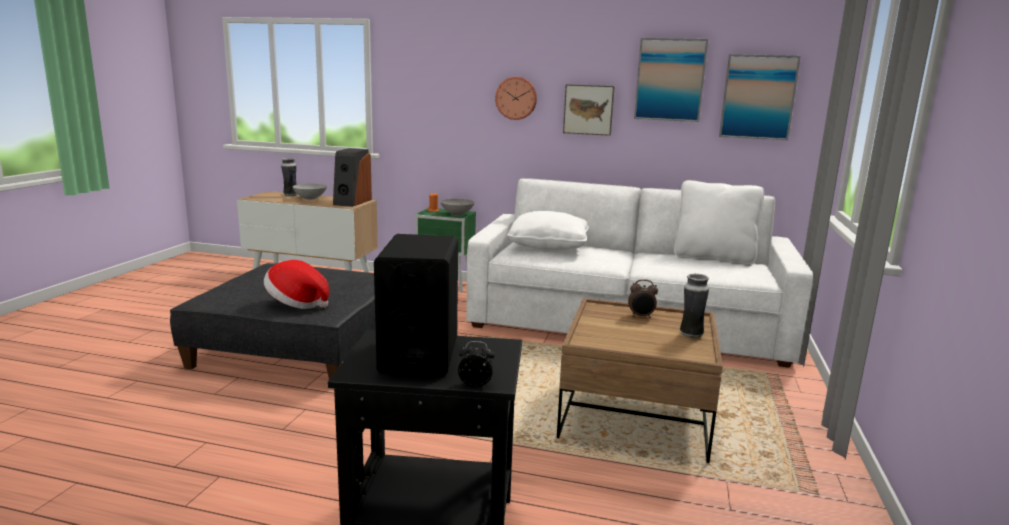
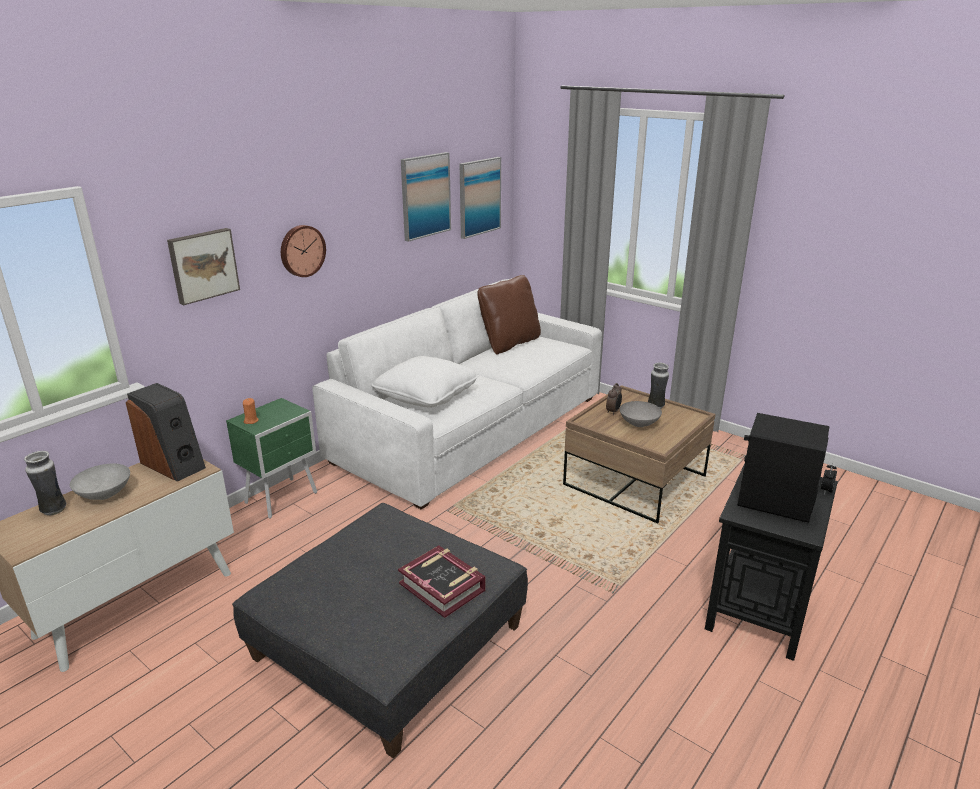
camera: 65 degrees left, 10 degrees up
hat [264,260,329,309] -> book [398,545,486,618]
grey bowl [440,199,474,216] -> grey bowl moved to [619,401,662,427]
picture [563,84,615,136] -> picture moved to [167,228,240,305]
white pillow [674,180,764,264] -> brown pillow [477,275,541,354]

